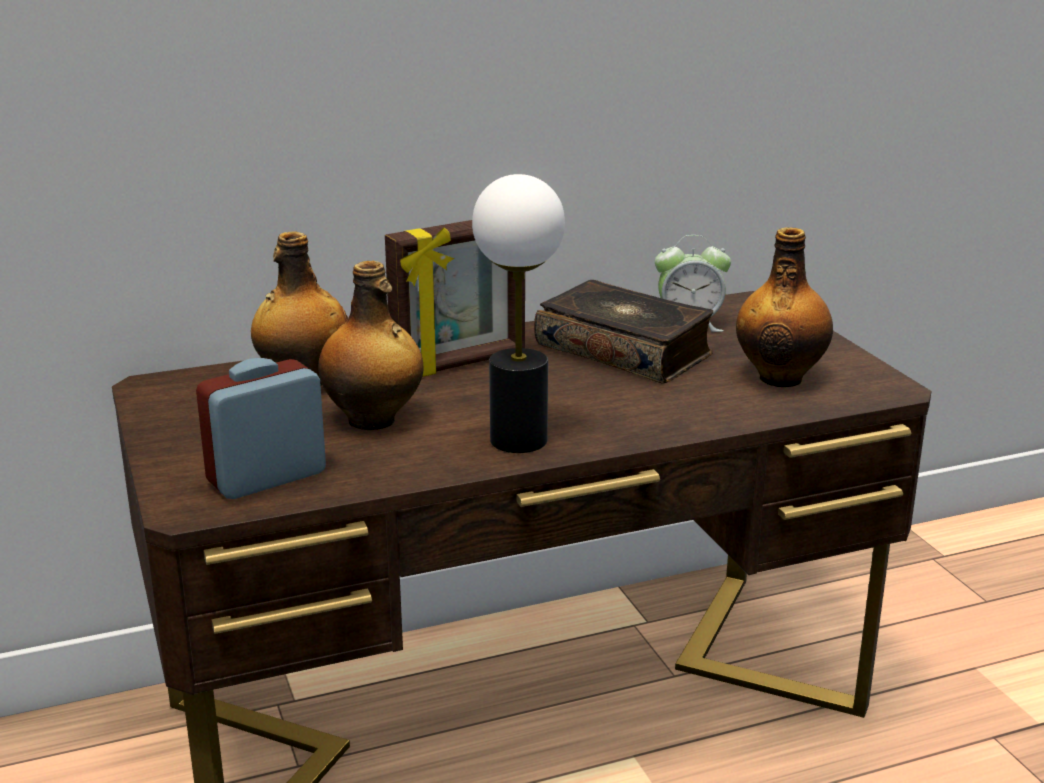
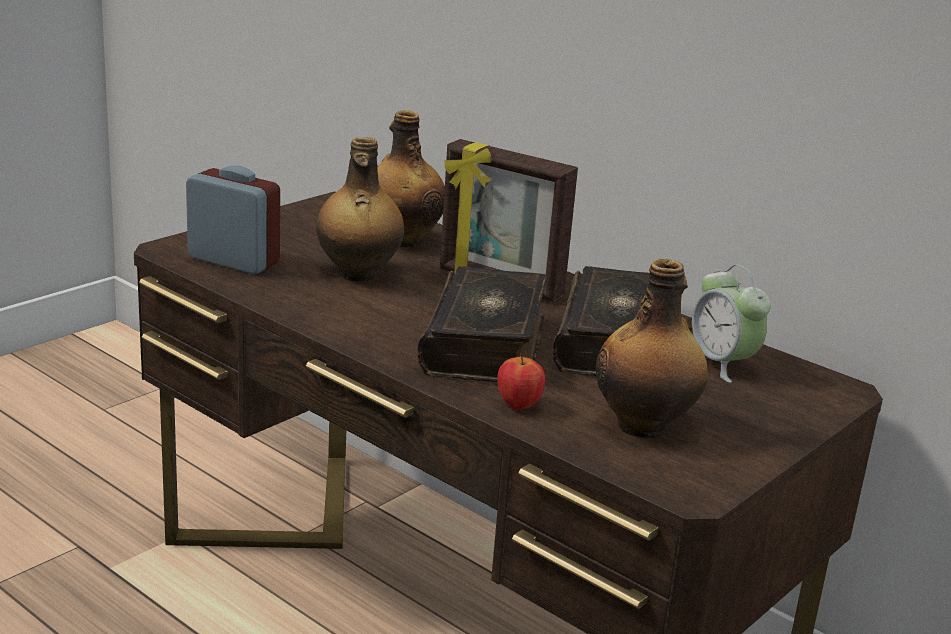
camera: 60 degrees right, 0 degrees up
table lamp [472,174,565,453] -> none
none -> book [417,266,547,382]
none -> apple [497,353,545,410]

